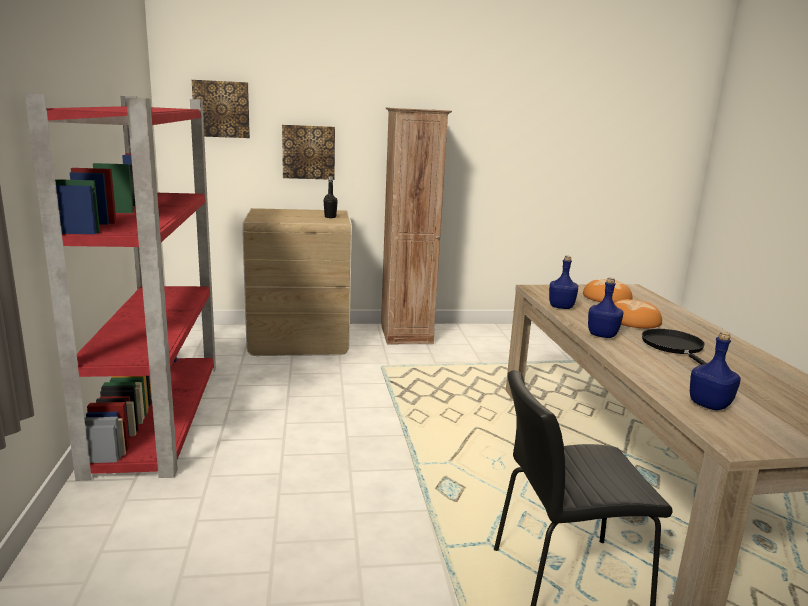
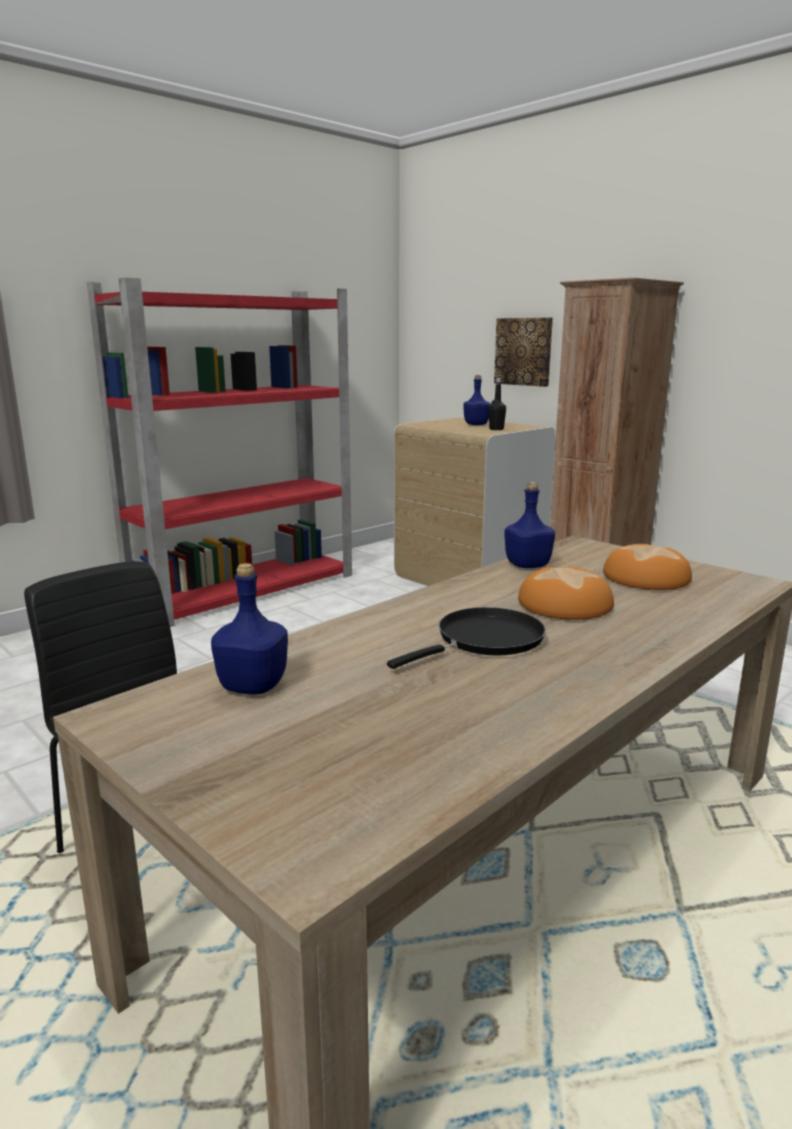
camera: 55 degrees right, 0 degrees up
picture [192,80,250,138] -> none
blue bottle [588,277,623,338] -> blue bottle moved to [463,375,490,425]

